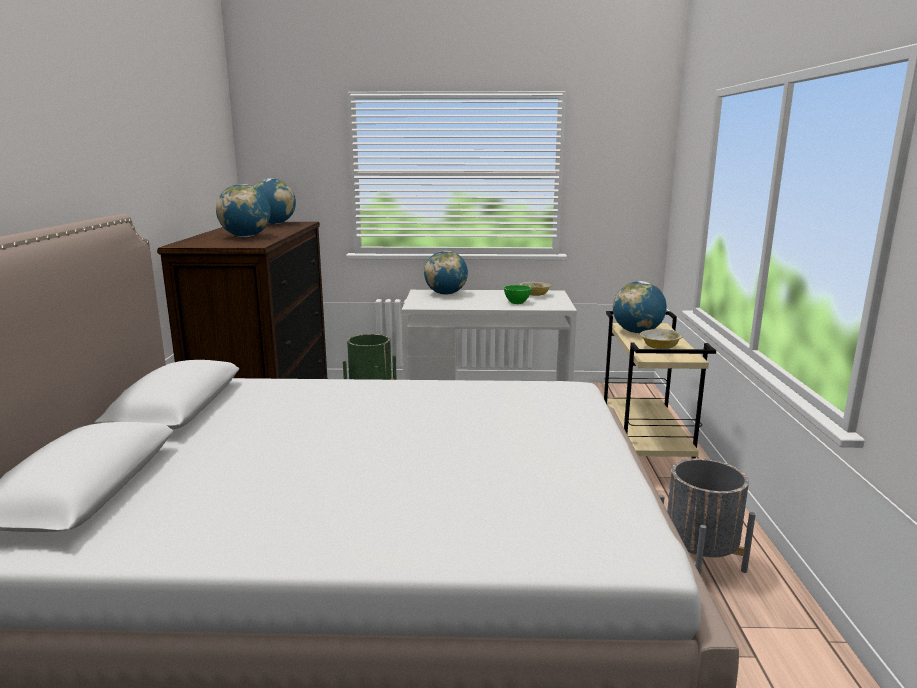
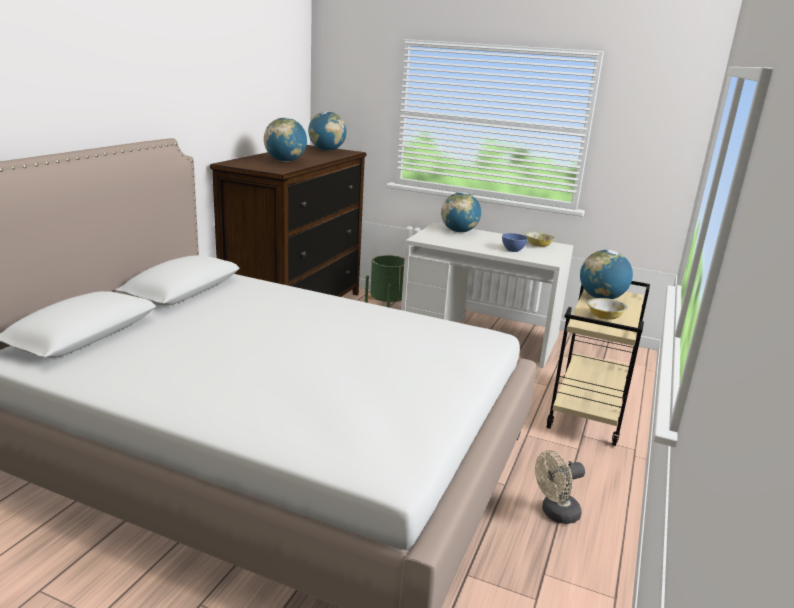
camera: 20 degrees right, 5 degrees up
green bowl [504,285,531,304] -> blue bowl [502,233,528,252]
grey planter [659,458,756,575] -> beige fan [535,450,585,524]

